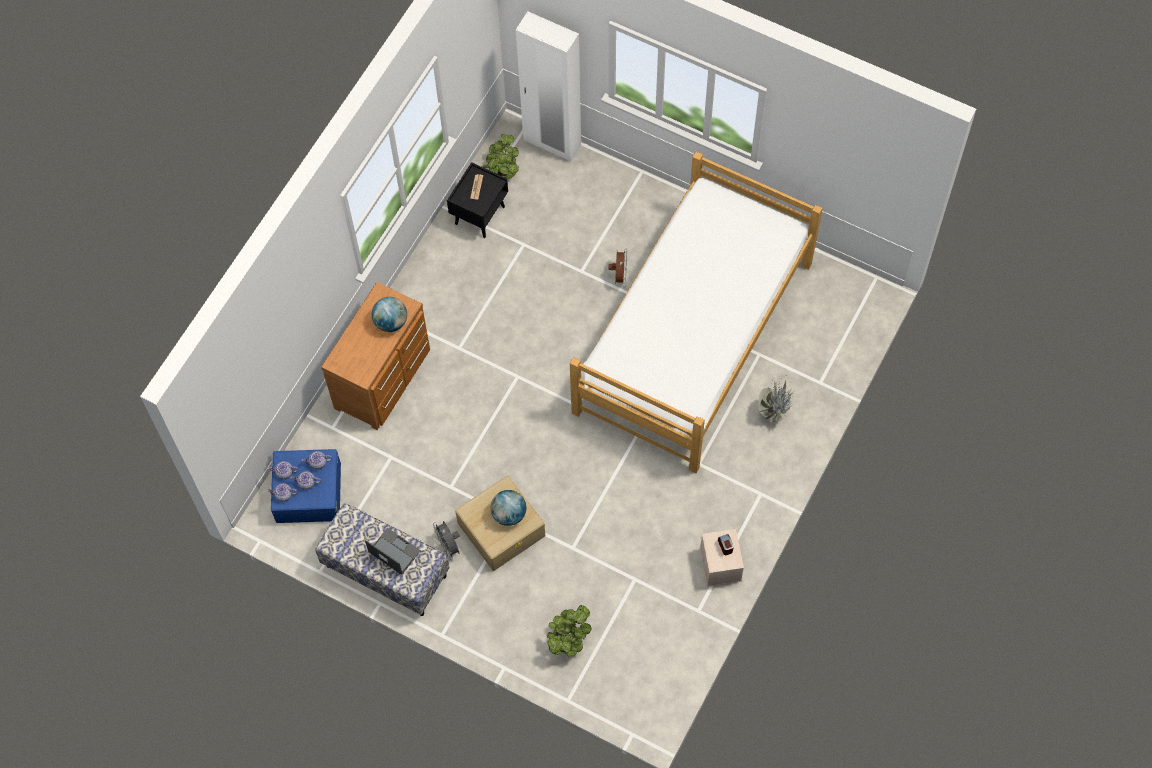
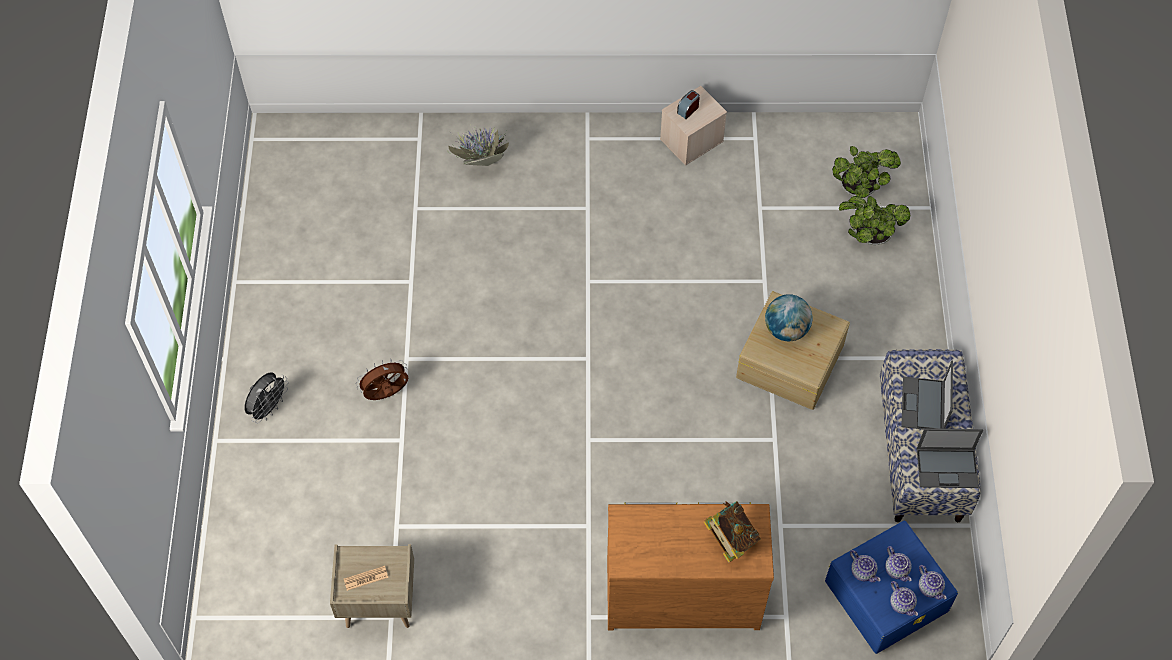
camera: 120 degrees left, 5 degrees down
globe [372,297,407,332] -> none
grey fan [433,521,460,560] -> grey fan moved to [244,372,288,424]
black nightstand [447,162,508,238] -> beige nightstand [330,544,414,628]
potted plant [483,134,519,179] -> potted plant moved to [832,146,901,198]
white wardrobe [516,11,581,162] -> none
bed [570,152,823,474] -> none
none -> book [703,501,761,563]
none -> laptop [917,428,983,488]

